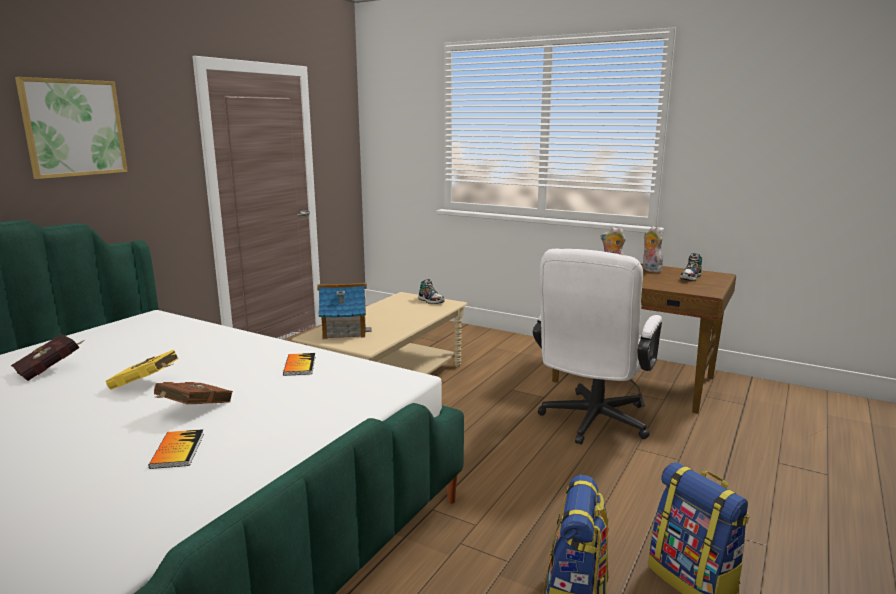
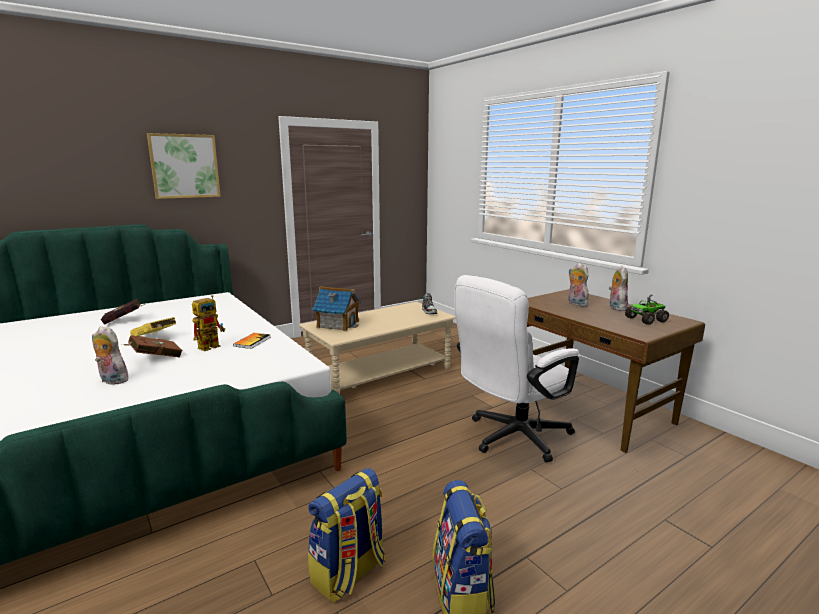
camera: 25 degrees right, 0 degrees up
book [149,429,204,469] -> plush toy [92,326,129,385]
shoe [680,253,702,281] -> toy truck [625,295,669,325]
none -> toy robot [192,295,225,351]

